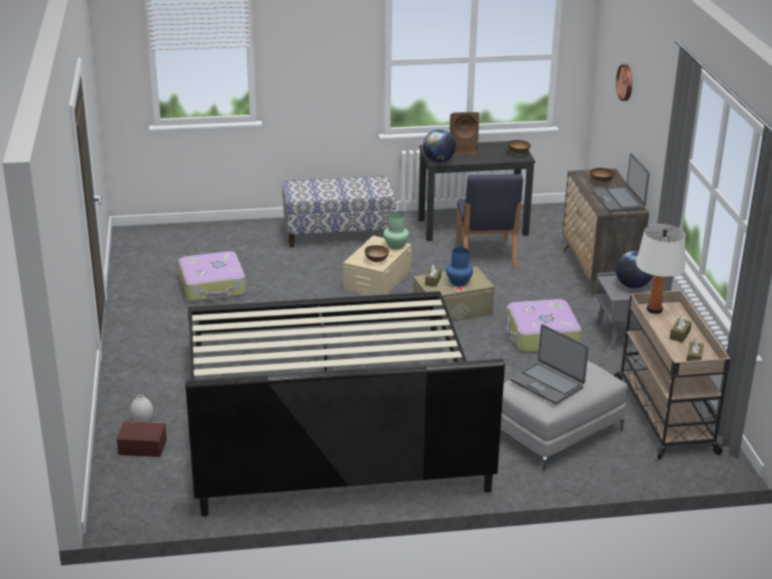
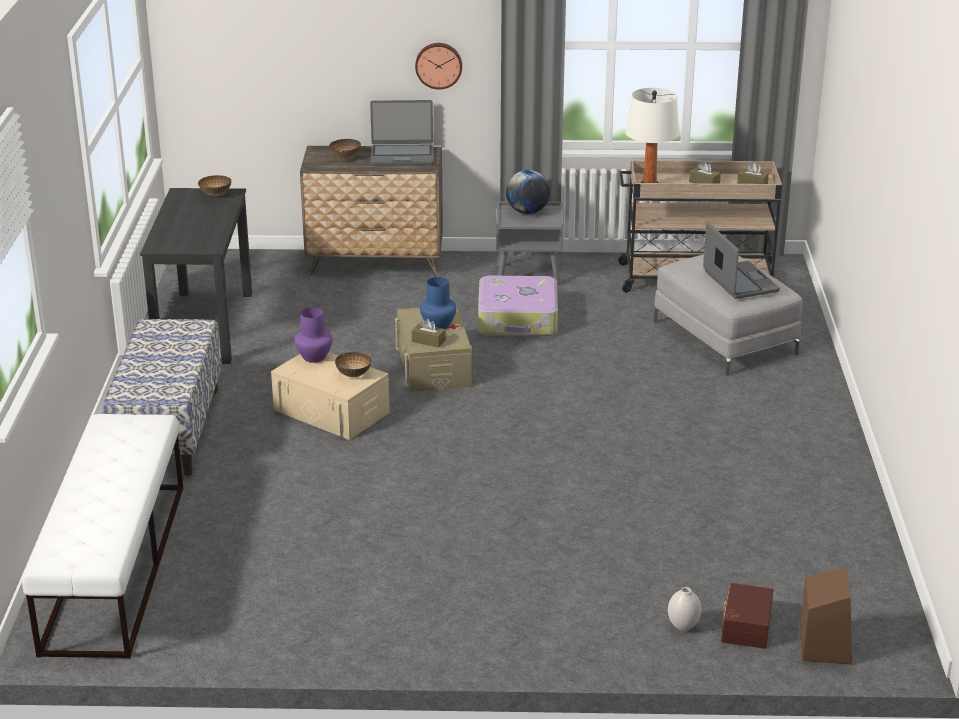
camera: 80 degrees left, 0 degrees up
suitcase [178,251,246,302] -> none
bed [185,291,505,516] -> none
green vase [383,212,409,250] -> purple vase [294,308,333,363]
globe [423,129,456,162] -> none
brown speaker [450,112,479,155] -> brown speaker moved to [800,567,852,664]
blue chair [456,174,523,268] -> none
laptop [510,324,589,404] -> laptop turned 75 degrees counterclockwise [703,223,780,299]
wall clock [616,64,632,101] -> wall clock moved to [415,43,462,90]
none -> white bench [22,414,184,659]

